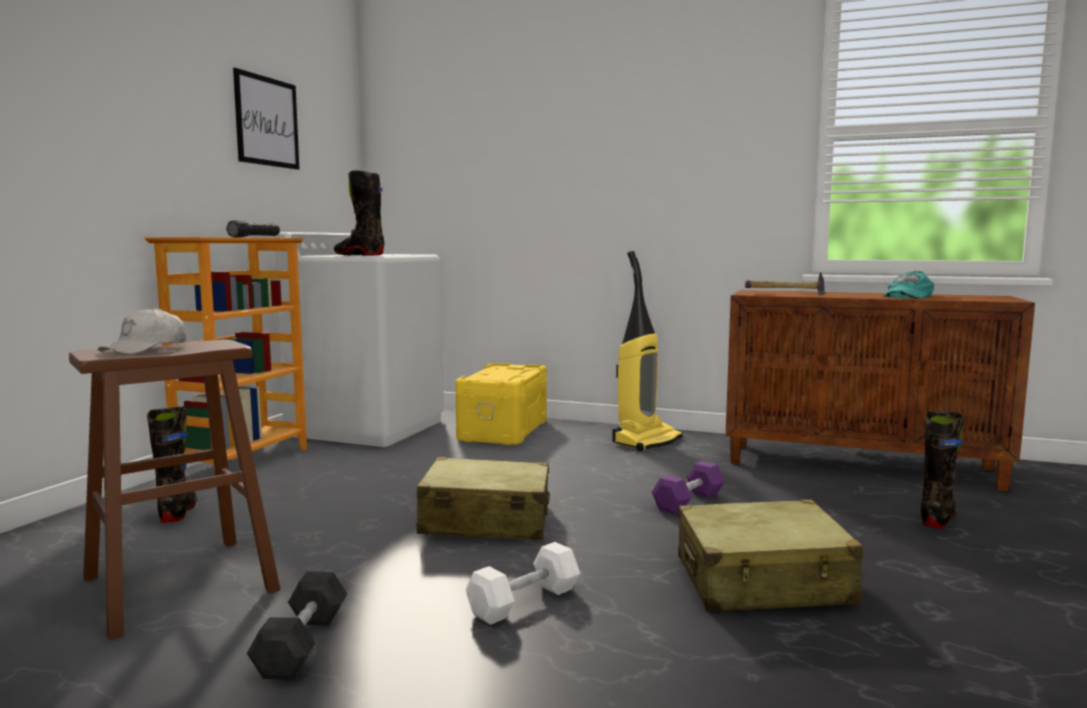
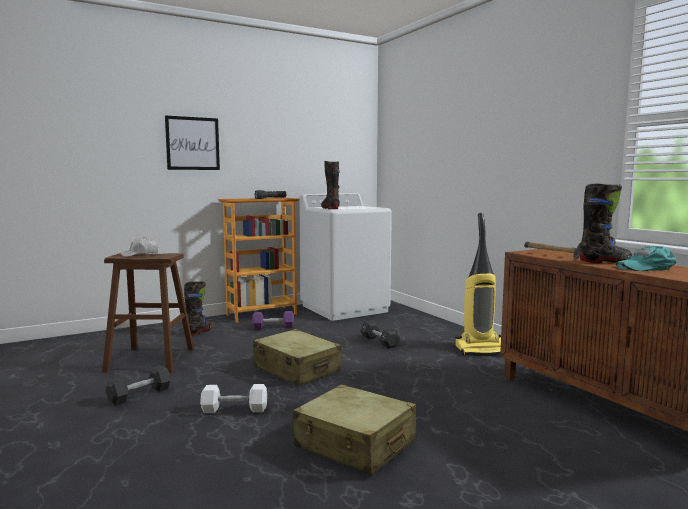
camera: 40 degrees right, 0 degrees up
picture [233,68,299,170] -> picture moved to [165,116,220,170]
yellow storage box [455,363,547,445] -> none
purple dumbbell [652,461,725,514] -> purple dumbbell moved to [252,311,294,330]
black boot [921,411,964,529] -> black boot moved to [580,183,632,263]
none -> black dumbbell [360,321,400,349]

